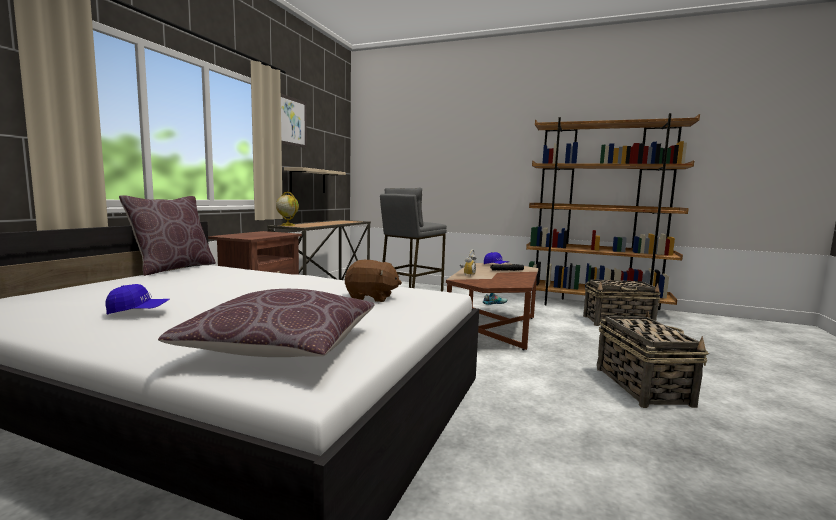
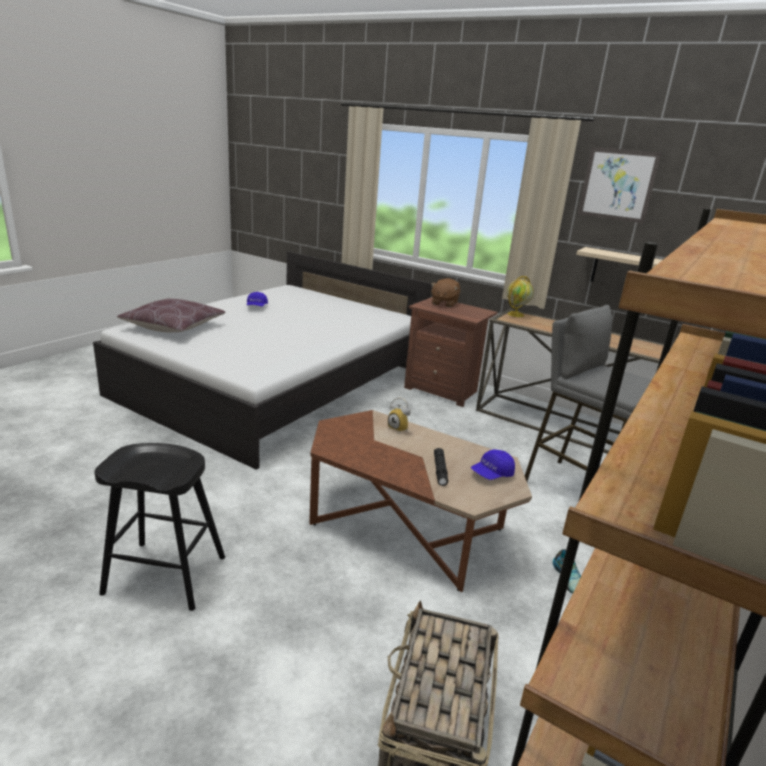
camera: 100 degrees right, 15 degrees up
brown pillow [119,195,216,276] -> none
brown plush toy [345,260,402,302] -> brown plush toy moved to [431,278,460,307]
basket [597,311,709,408] -> black stool [94,443,225,611]

